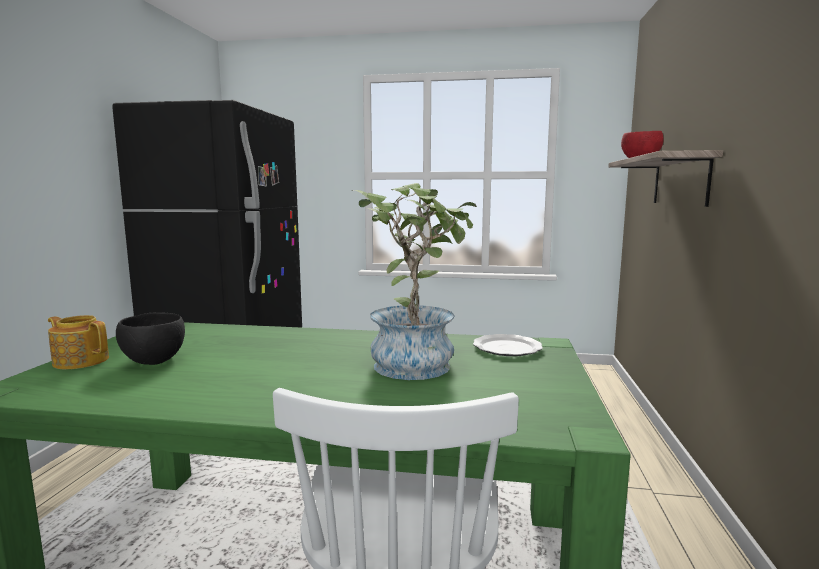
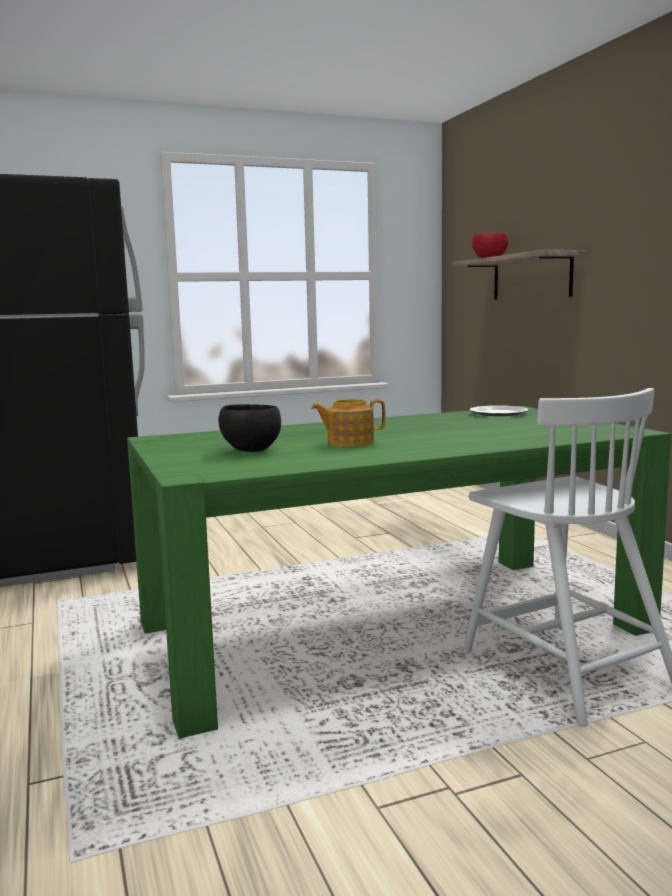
camera: 30 degrees left, 0 degrees up
teapot [48,315,109,370] -> teapot moved to [311,399,386,447]
potted plant [354,183,477,380] -> none

